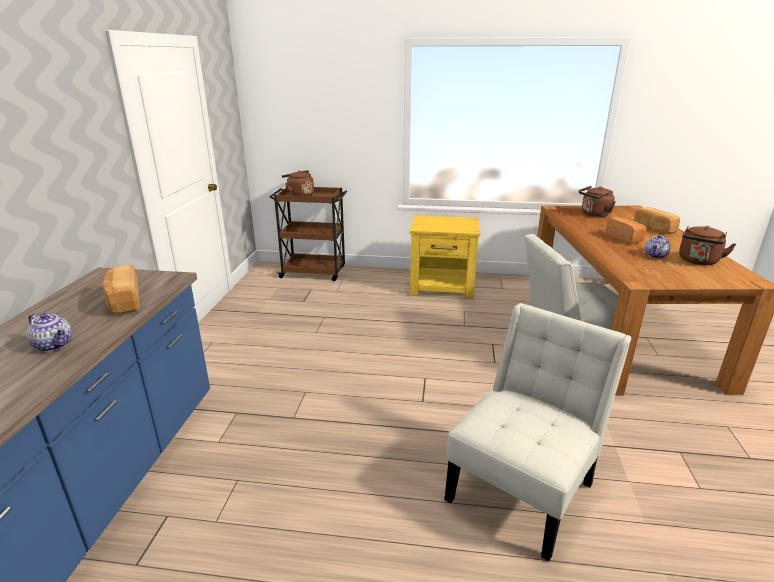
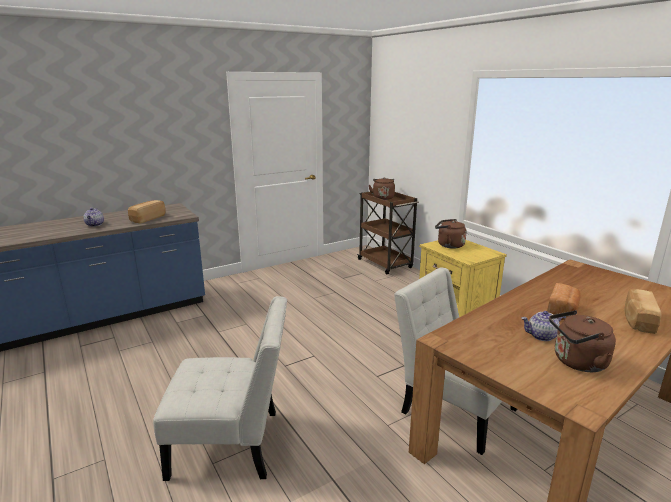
camera: 50 degrees right, 5 degrees down
brown kettle [578,186,616,217] -> brown kettle moved to [435,219,467,249]

